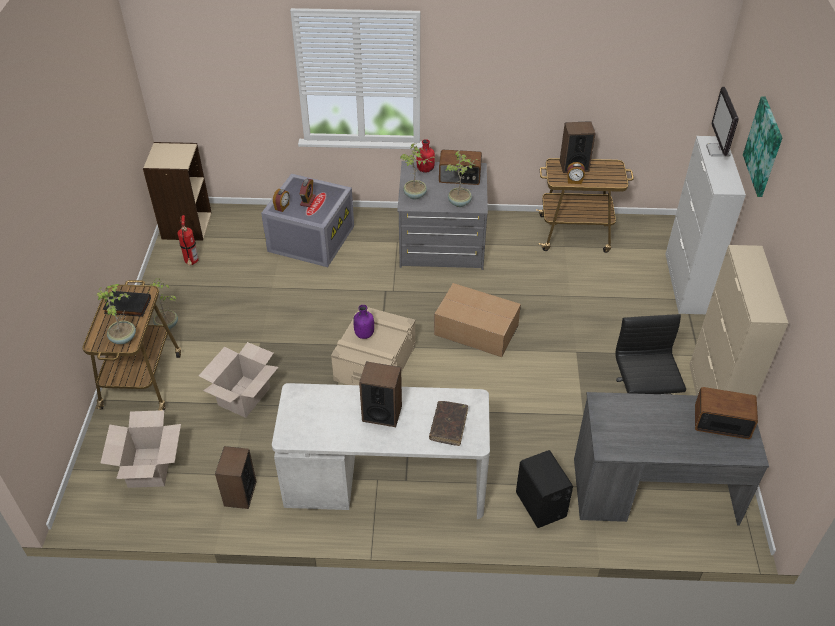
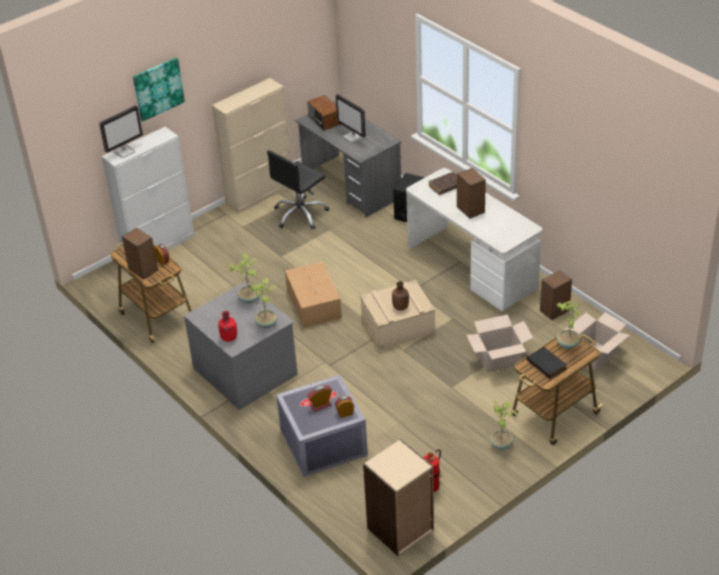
camera: 130 degrees left, 5 degrees down
purple bottle [353,305,374,339] -> brown bottle [392,281,409,310]
radio [439,150,482,185] -> none
none -> monitor [336,94,366,143]

